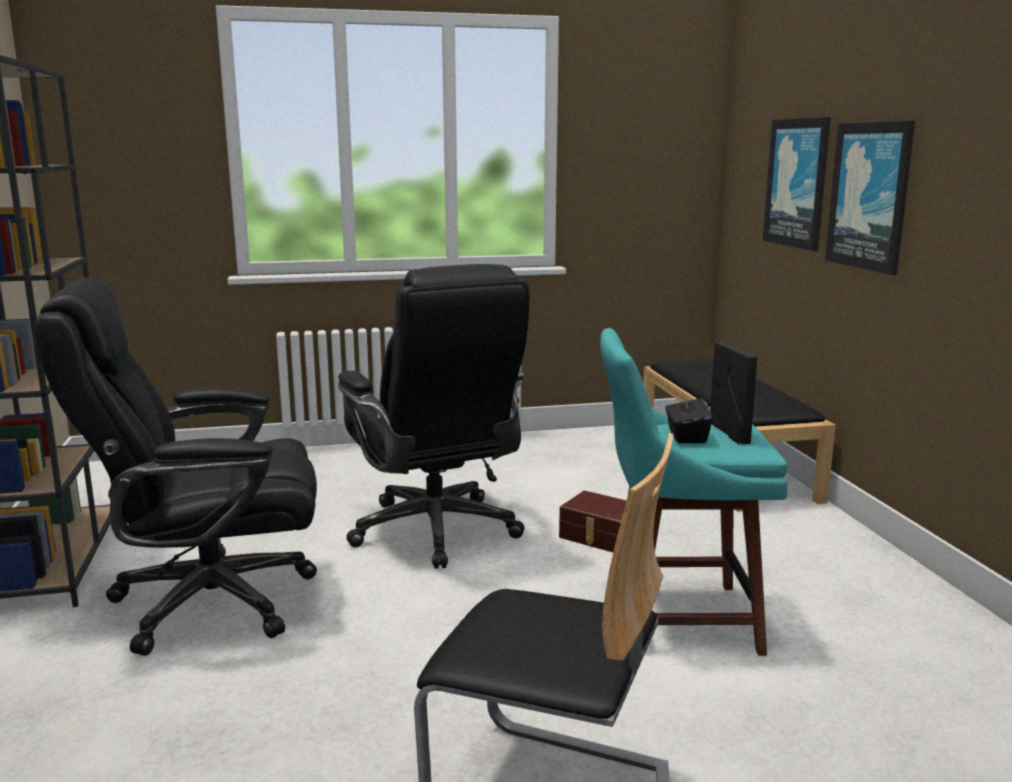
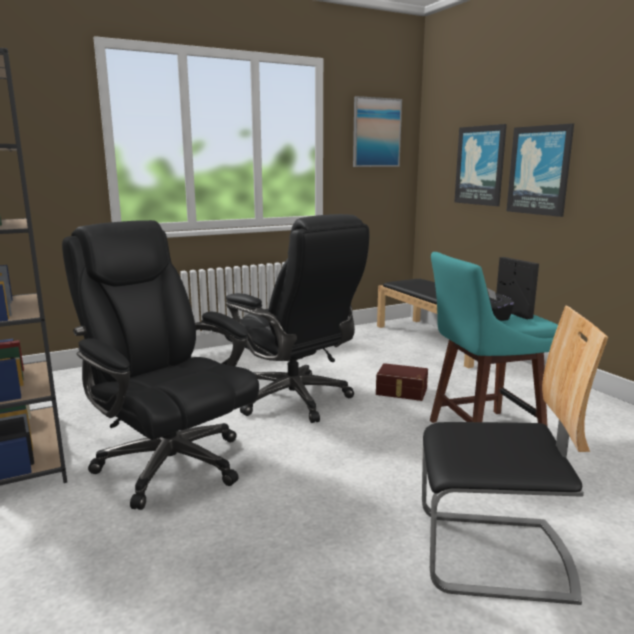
camera: 15 degrees left, 0 degrees up
black office chair [35,277,317,656] -> black office chair turned 75 degrees clockwise [62,220,259,510]
none -> picture [353,96,402,167]

